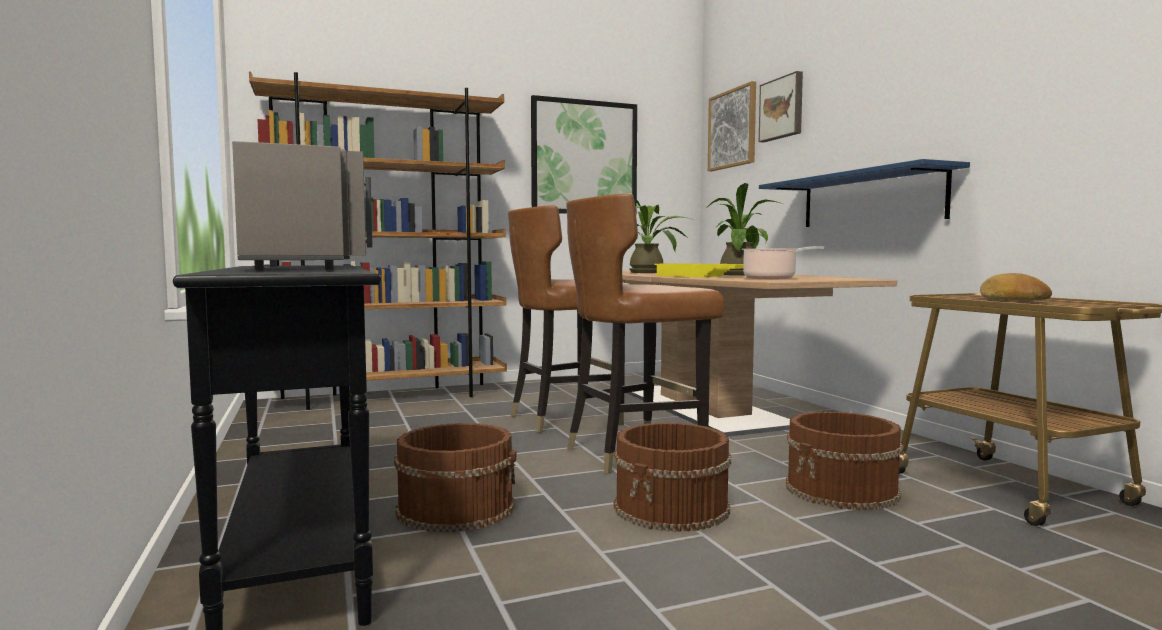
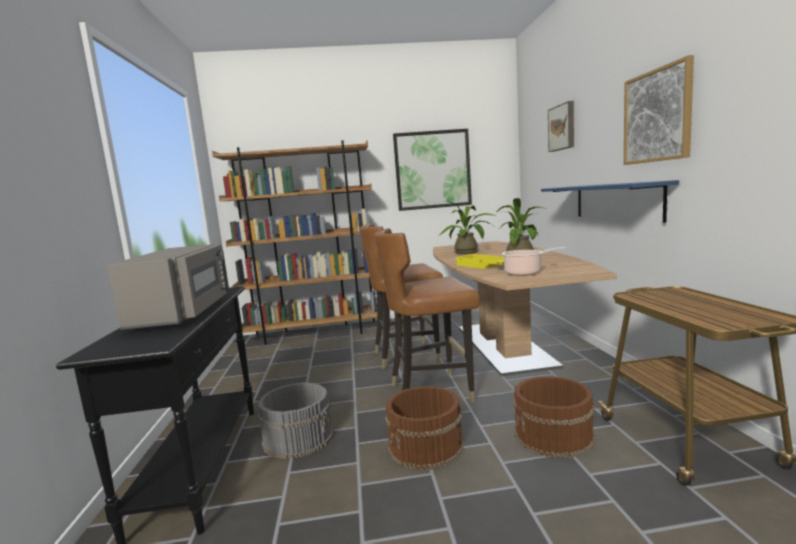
camera: 15 degrees right, 5 degrees up
brown bucket [394,423,517,532] -> grey bucket [257,383,334,459]
picture [708,81,756,171] -> picture moved to [624,55,694,165]
bread [980,273,1052,300] -> none

